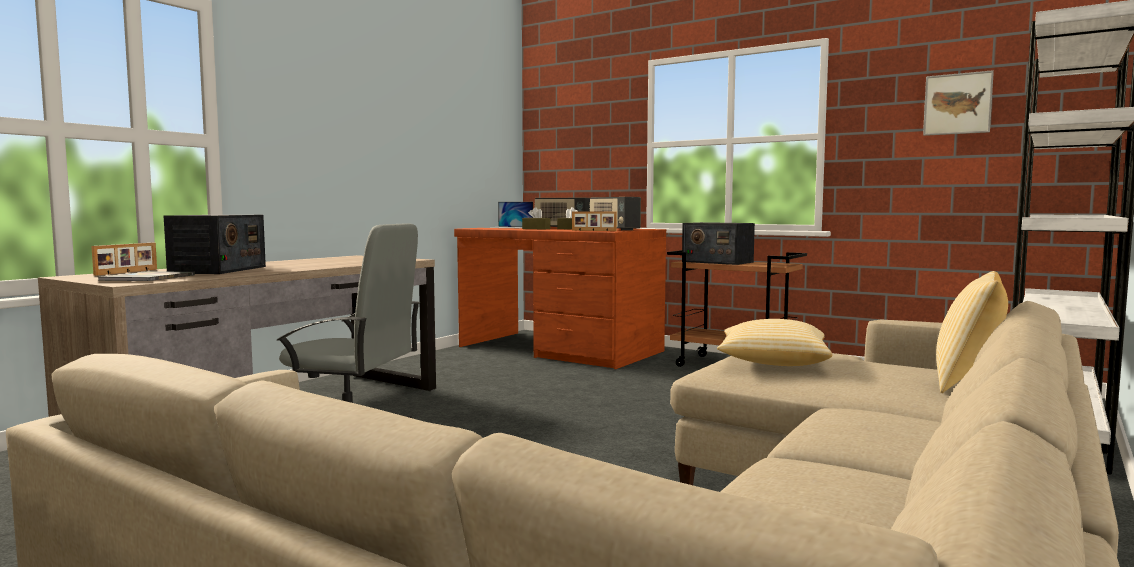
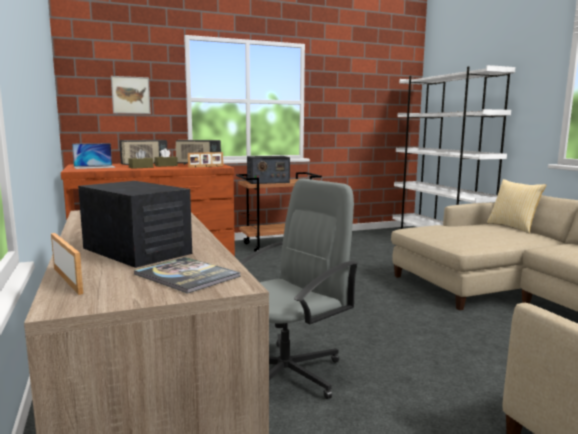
camera: 55 degrees left, 5 degrees up
pillow [717,319,832,366] -> none
picture [923,70,994,136] -> picture moved to [111,76,151,114]

